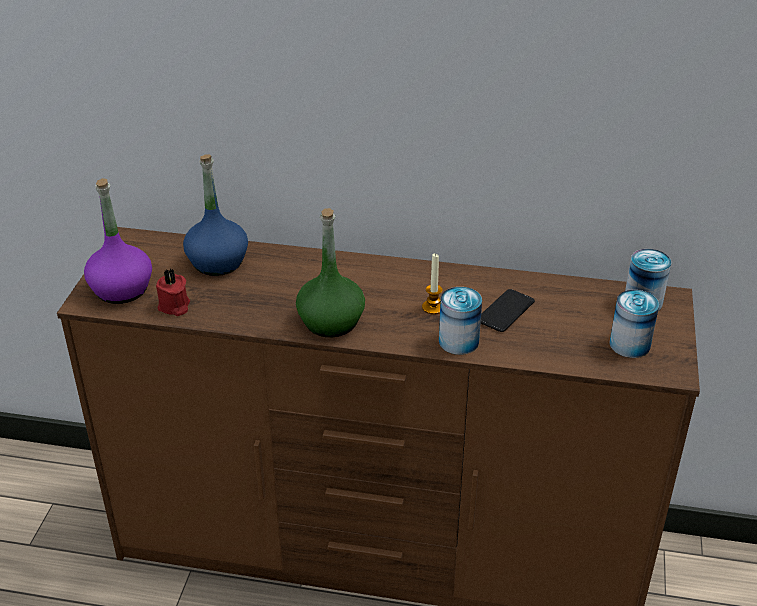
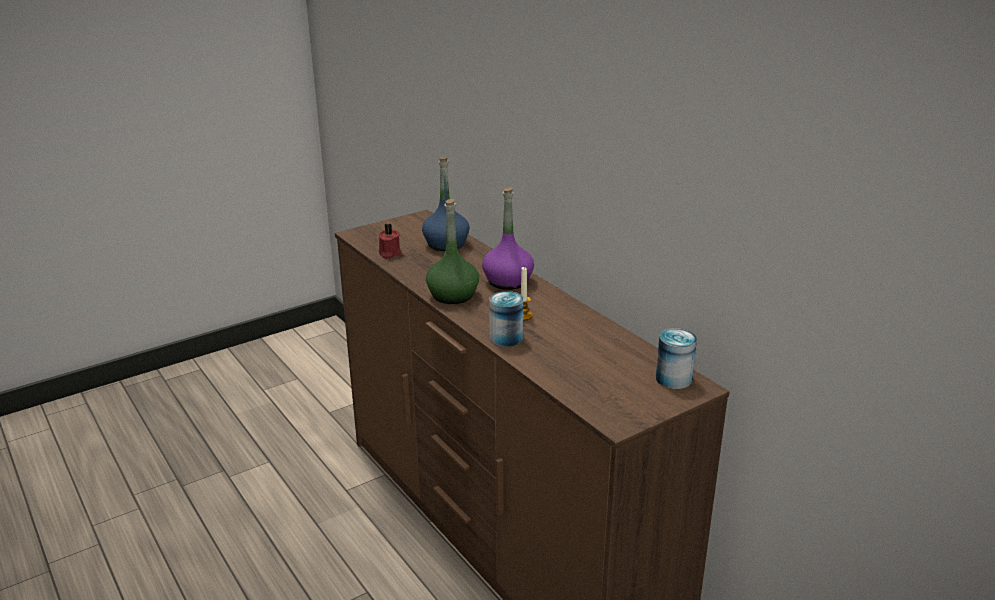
camera: 45 degrees right, 10 degrees down
purple bottle [84,178,152,304] -> purple bottle moved to [482,187,534,290]
phone [481,289,535,332] -> none
can [609,290,659,358] -> none

